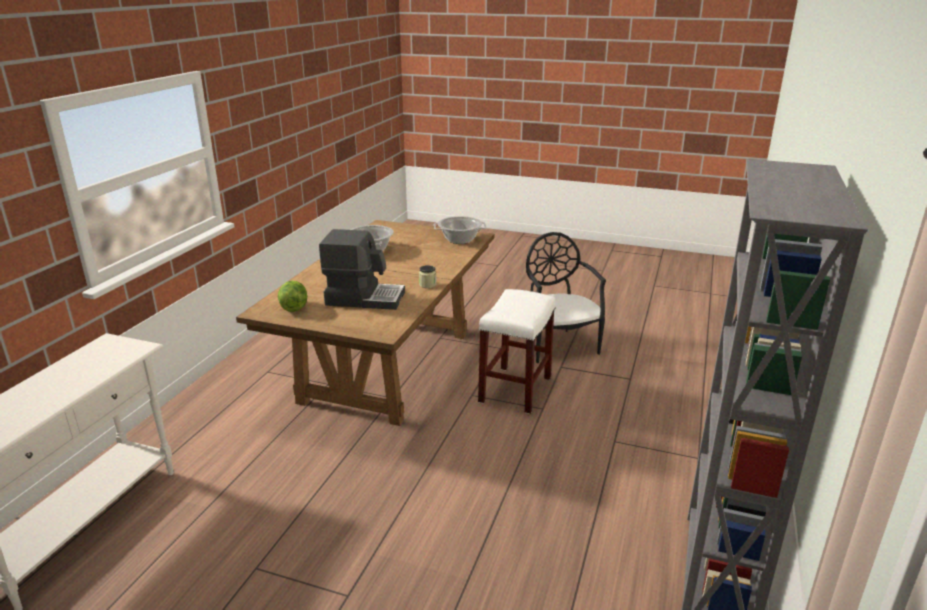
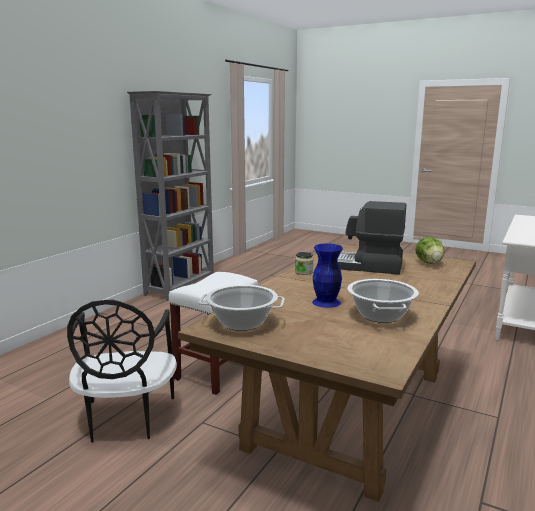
camera: 170 degrees left, 10 degrees down
none -> blue vase [312,243,343,308]

